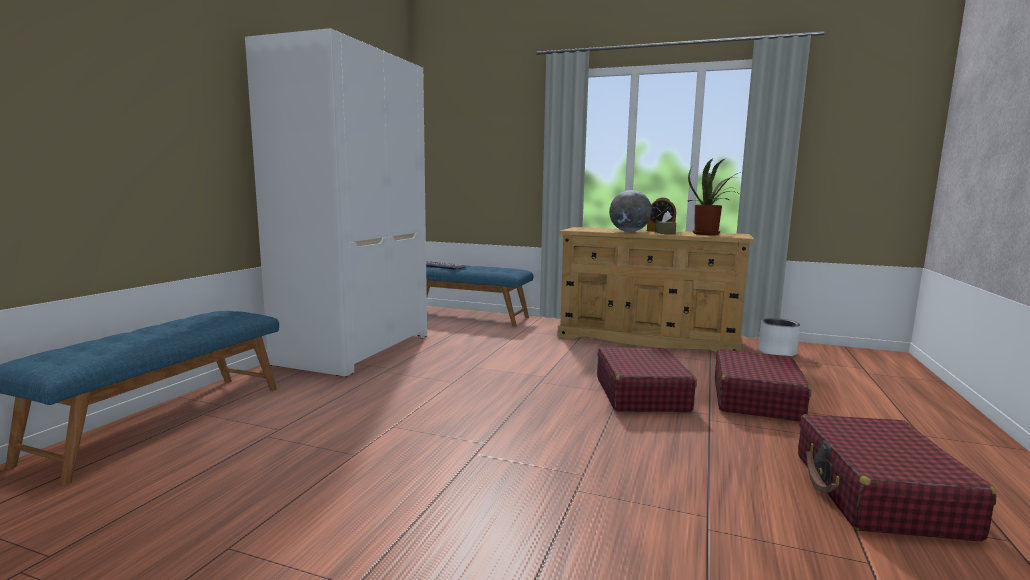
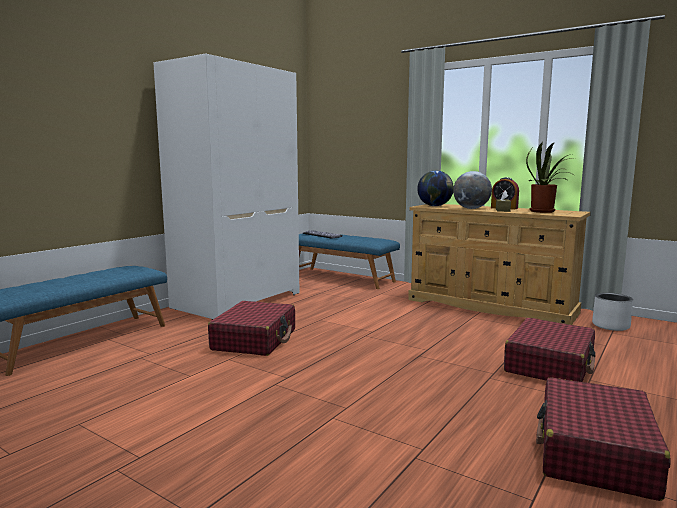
camera: 15 degrees right, 0 degrees up
red suitcase [597,347,697,412] -> red suitcase moved to [208,301,295,356]
none -> globe [417,171,454,206]

